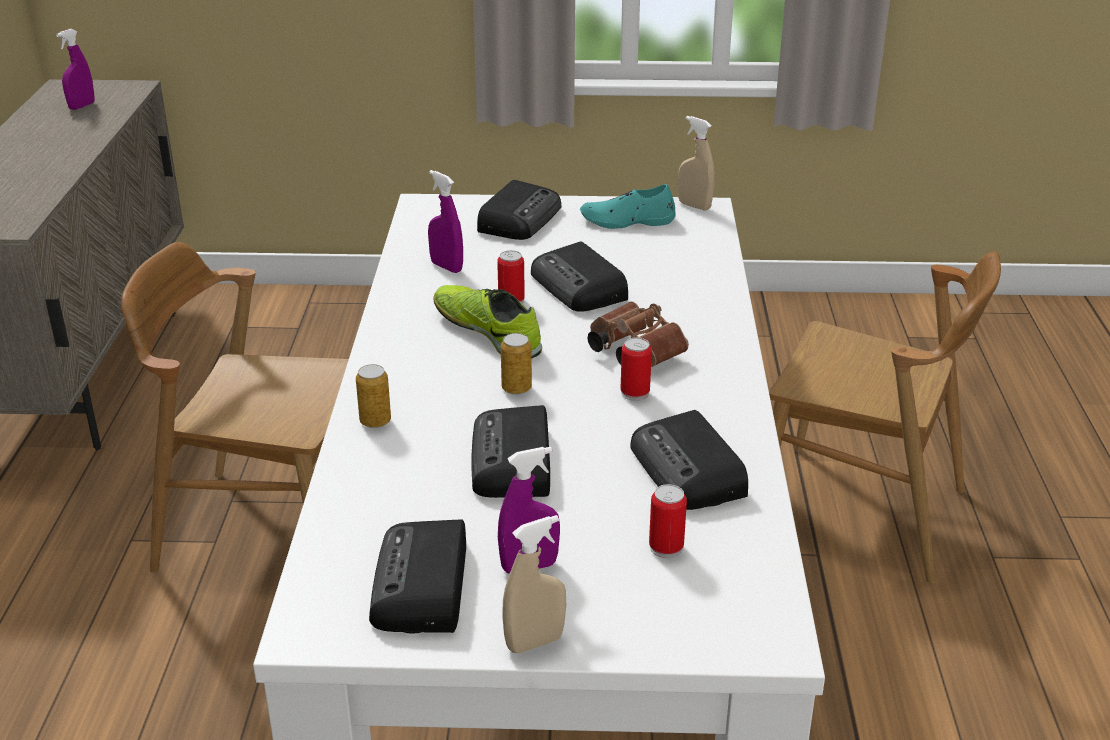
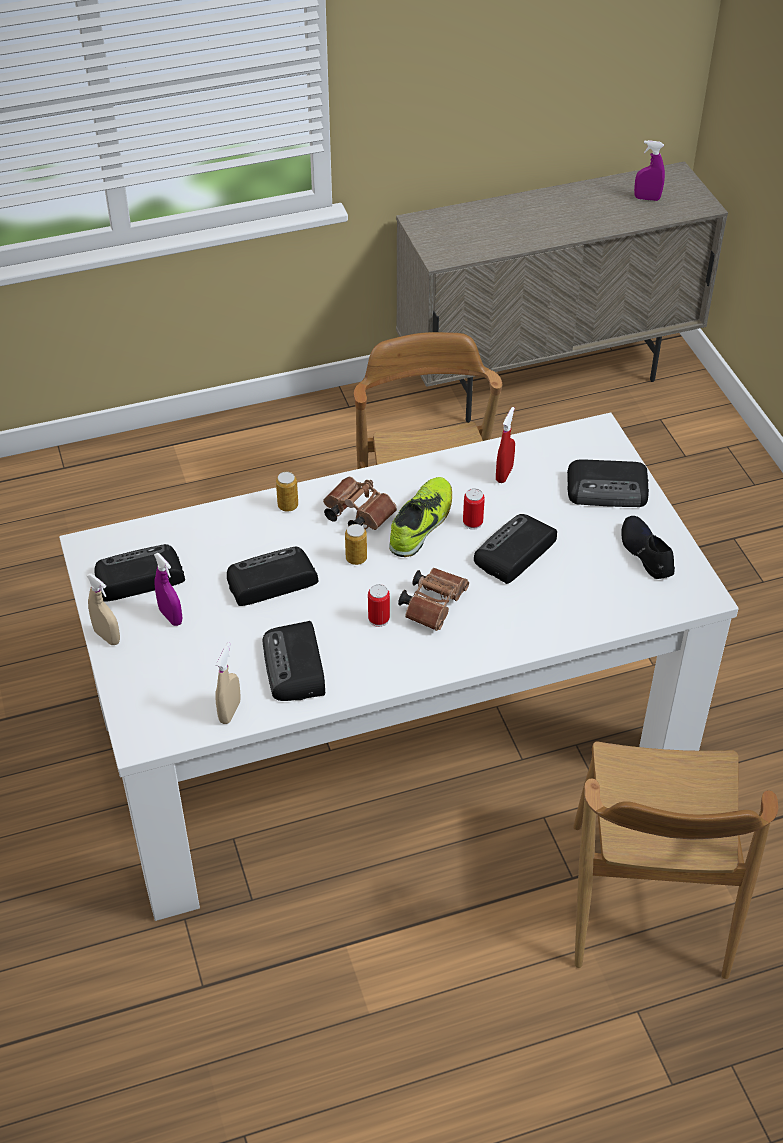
camera: 70 degrees right, 15 degrees up
purple spray bottle [428,170,463,273] -> red spray bottle [496,407,515,483]
turquoise shoe [580,184,676,229] -> black shoe [621,516,675,579]
radio [630,410,748,510] -> radio turned 60 degrees counterclockwise [263,621,325,701]
can [649,484,687,558] -> none
beige spray bottle [678,116,715,211] -> beige spray bottle moved to [216,642,241,724]
none -> brown binoculars [323,477,397,530]

